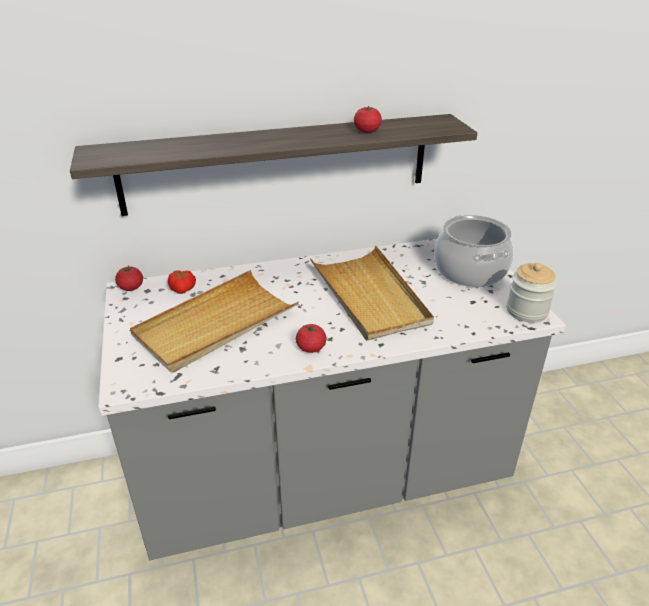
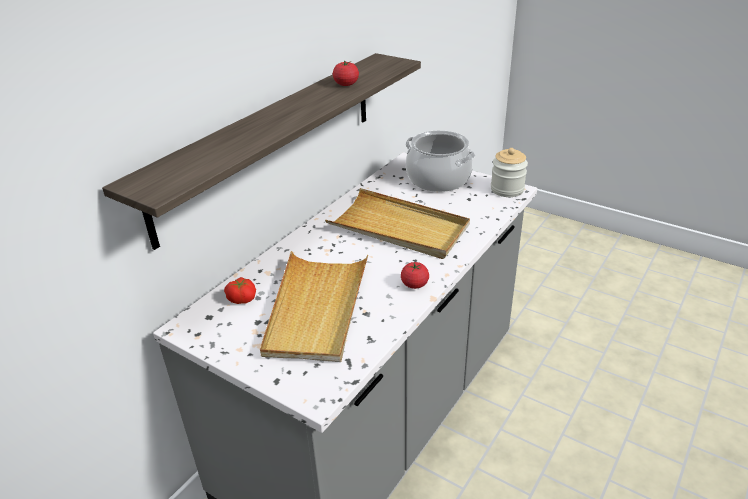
camera: 40 degrees left, 0 degrees up
tomato [115,266,143,291] -> none

